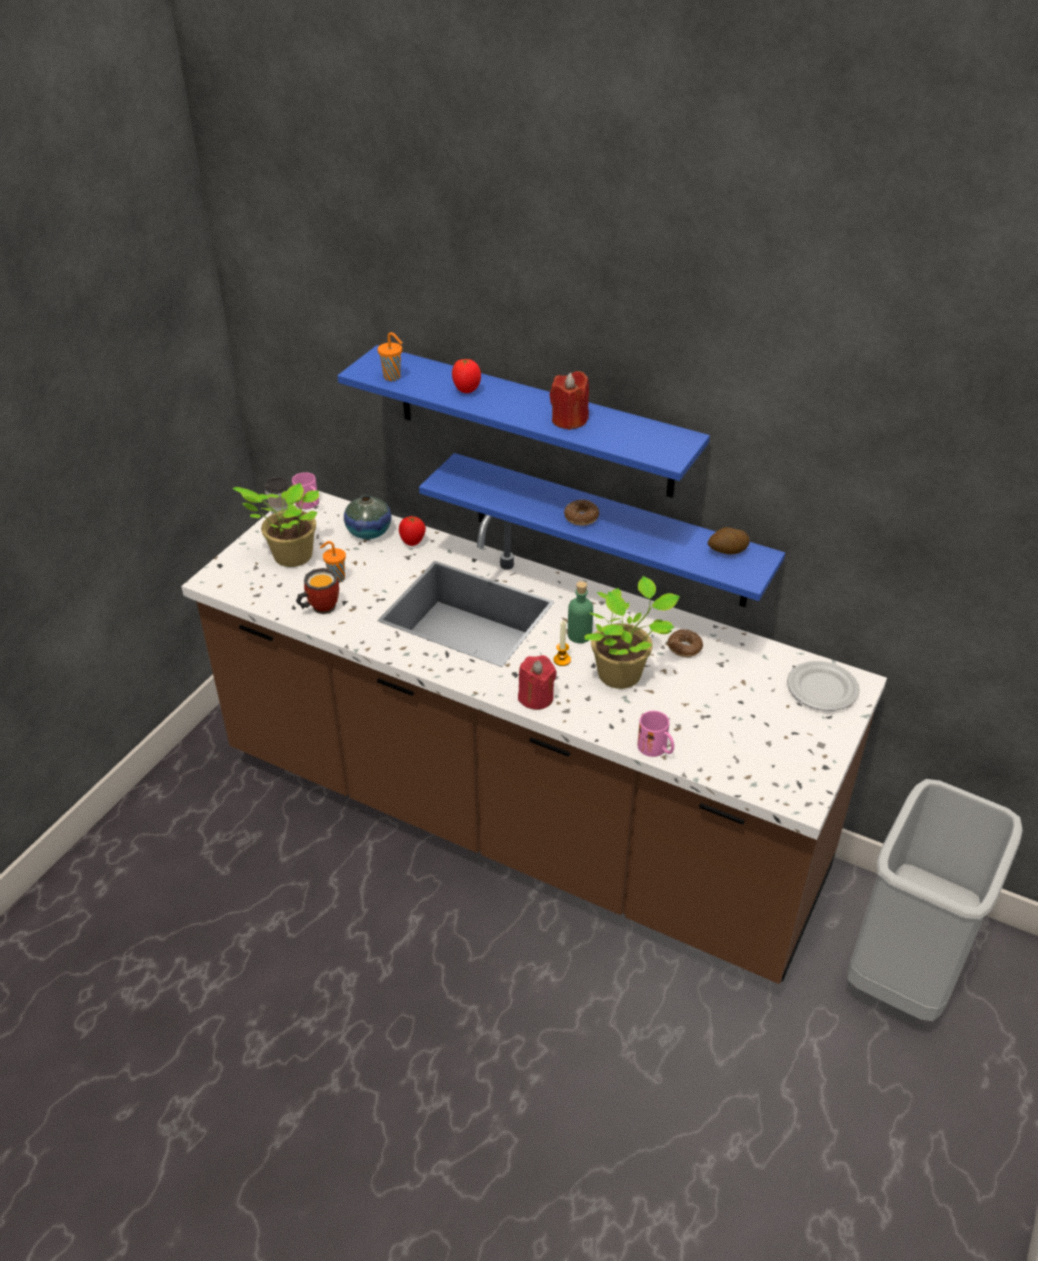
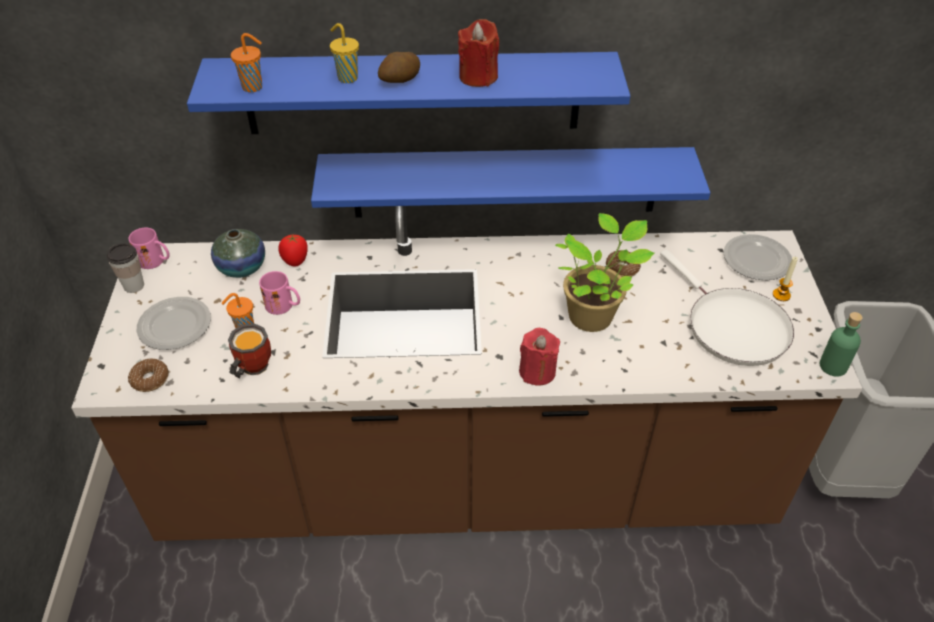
camera: 30 degrees left, 5 degrees up
potted plant [233,483,319,567] -> plate [136,297,211,350]
tomato [452,358,481,393] -> yellow cup [330,23,359,83]
candle [554,621,571,666] -> candle moved to [773,257,798,301]
donut [564,499,599,526] -> donut moved to [128,358,168,392]
green bottle [568,581,593,643] -> green bottle moved to [820,312,863,377]
pink mug [637,711,674,757] -> pink mug moved to [259,271,300,315]
potato [707,527,750,555] -> potato moved to [378,52,420,83]
none -> white frying pan [660,250,794,366]

